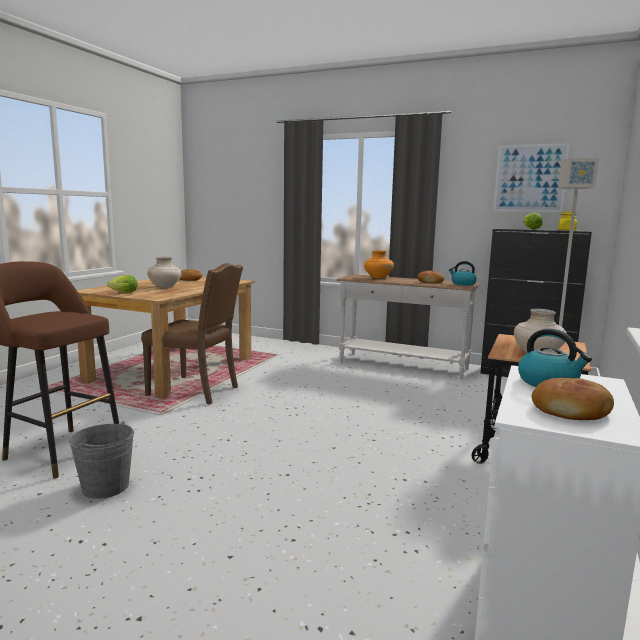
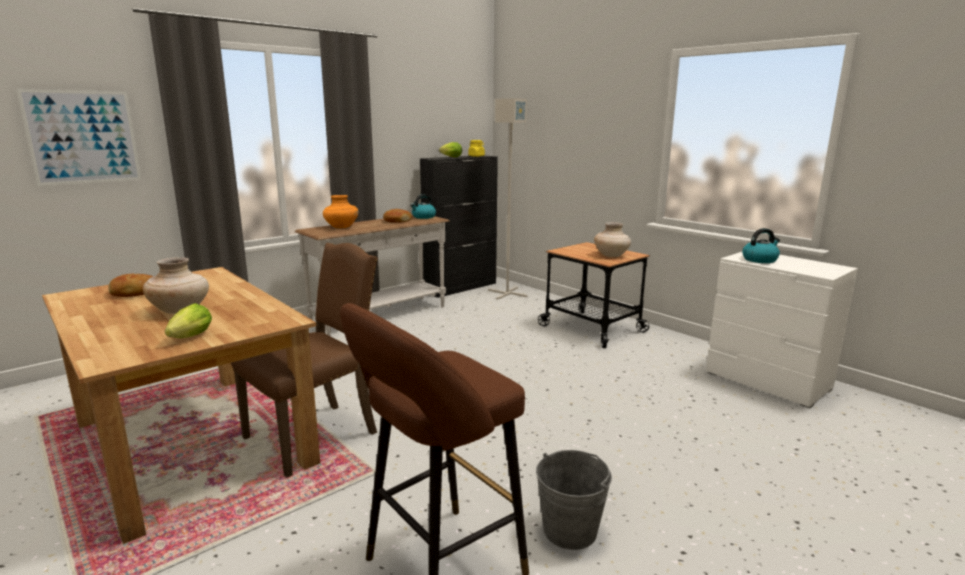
camera: 65 degrees left, 5 degrees up
picture [493,143,570,212] -> picture moved to [16,89,141,186]
bread [532,378,614,420] -> none

